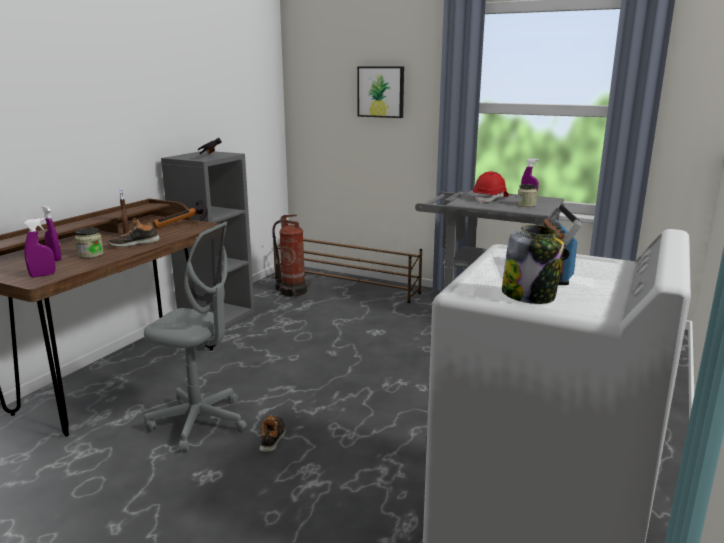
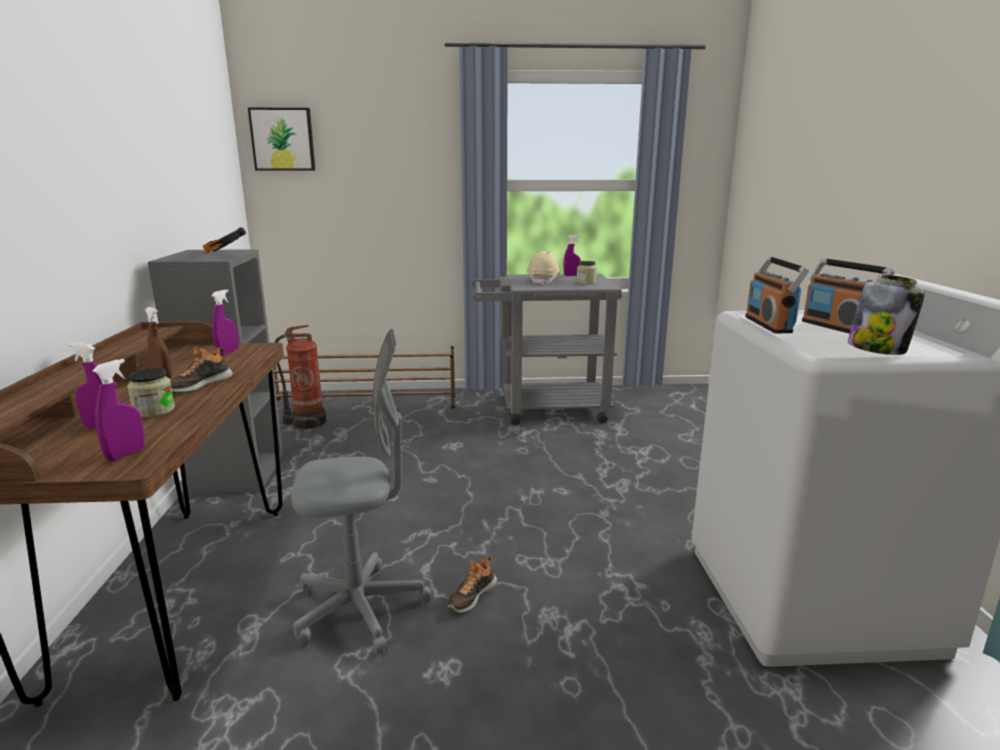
camera: 30 degrees left, 0 degrees up
hammer [153,200,208,229] -> purple spray bottle [211,289,239,355]
shoe [259,415,286,452] -> shoe turned 120 degrees counterclockwise [447,557,497,613]
picture [357,66,404,118] -> picture moved to [248,108,315,170]
red hard hat [473,171,509,203] -> beige hard hat [526,251,560,285]
none -> radio [745,256,809,333]

